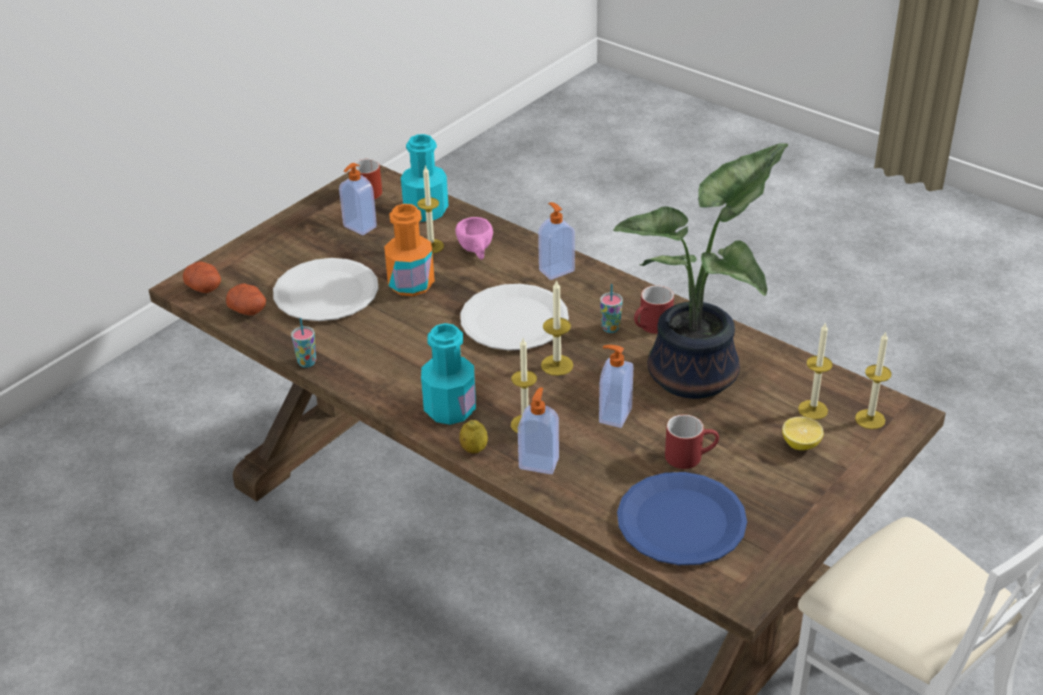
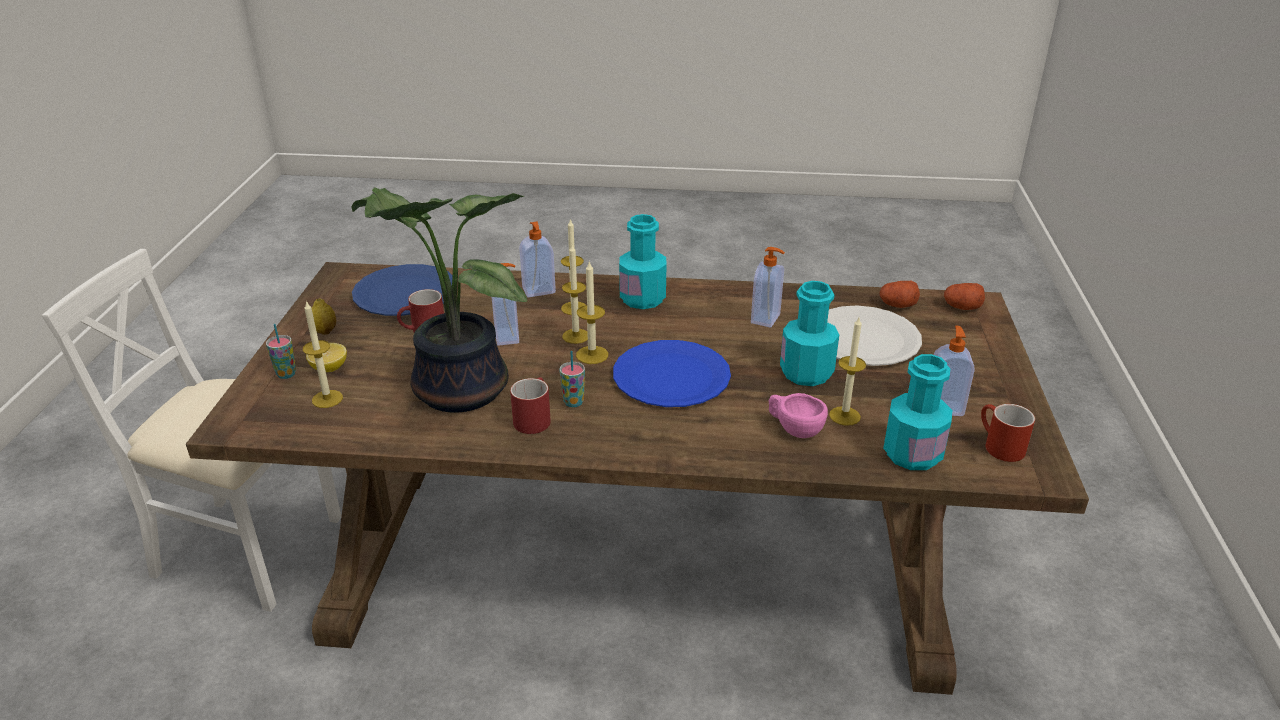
camera: 145 degrees right, 5 degrees down
cup [291,318,316,368] -> cup moved to [266,324,296,379]
orange bottle [384,204,435,296] -> turquoise bottle [780,281,839,386]
lemon [459,420,488,454] -> lemon moved to [312,298,336,335]
white plate [460,284,569,351] -> blue plate [613,340,731,407]
soap dispenser [538,202,575,280] -> soap dispenser moved to [751,247,785,328]
candle [855,332,892,429] -> candle moved to [562,245,588,344]

